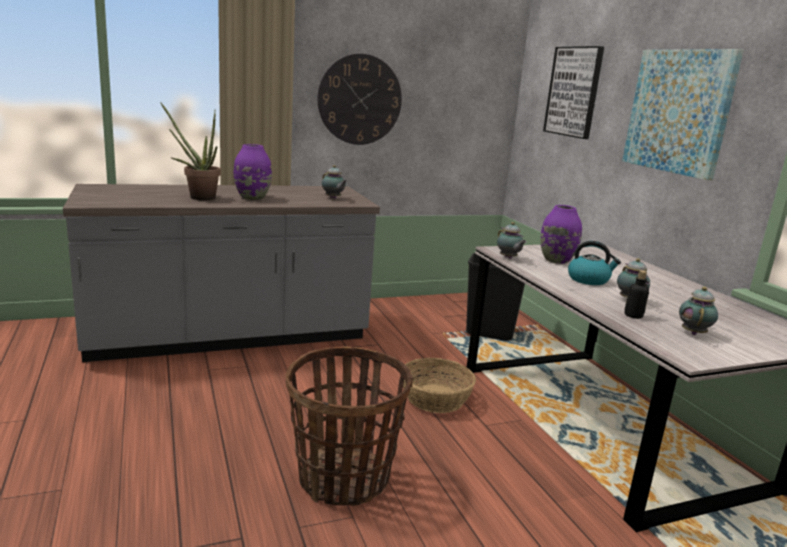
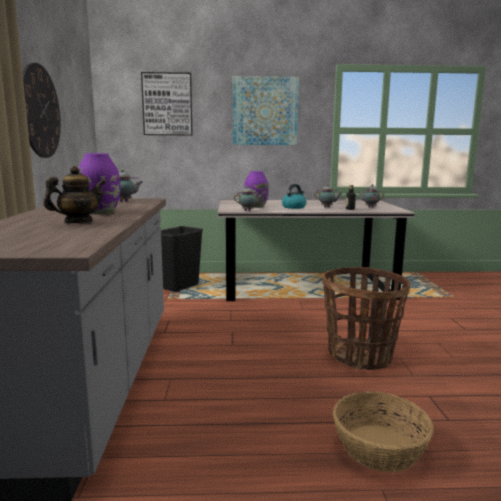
camera: 70 degrees left, 5 degrees down
potted plant [160,102,221,200] -> teapot [43,166,106,223]
basket [403,358,476,413] -> basket moved to [333,391,434,472]

